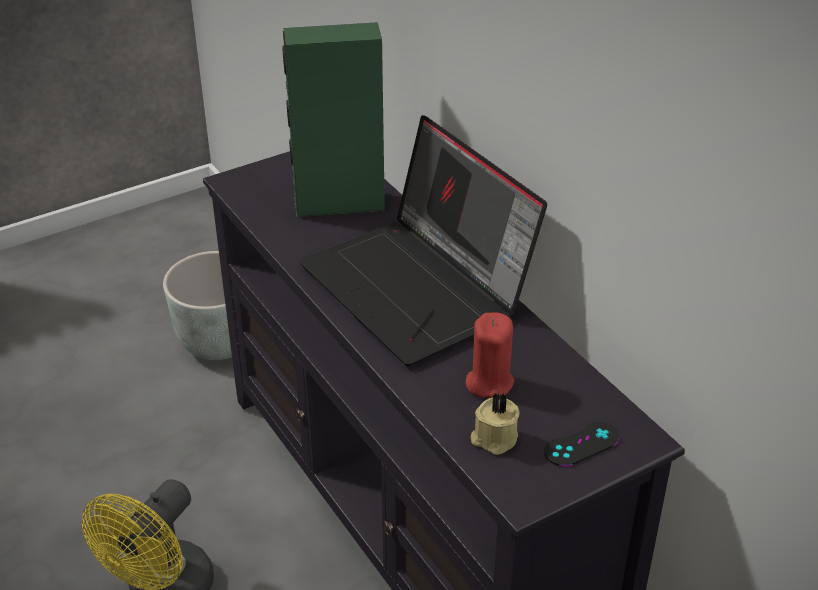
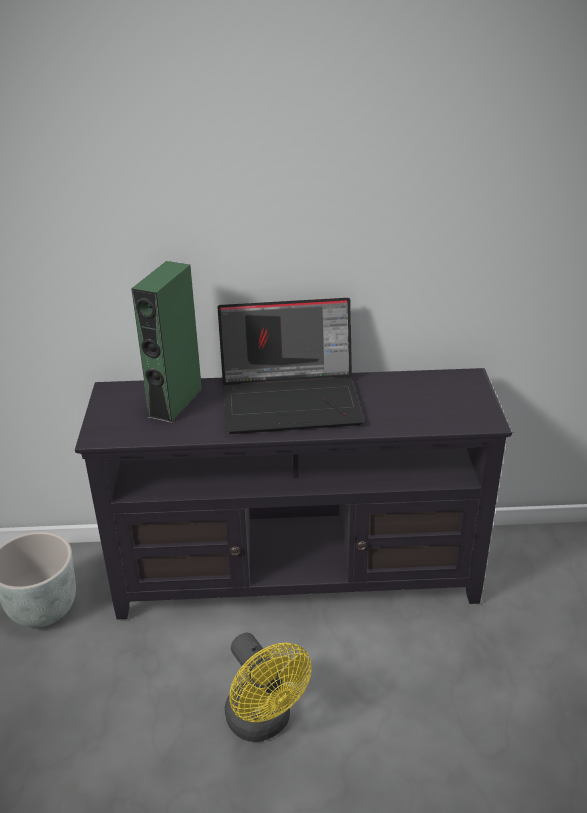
camera: 60 degrees left, 5 degrees down
red candle [466,312,514,398] -> none
beige candle [471,392,519,455] -> none
black game controller [544,422,619,467] -> none

